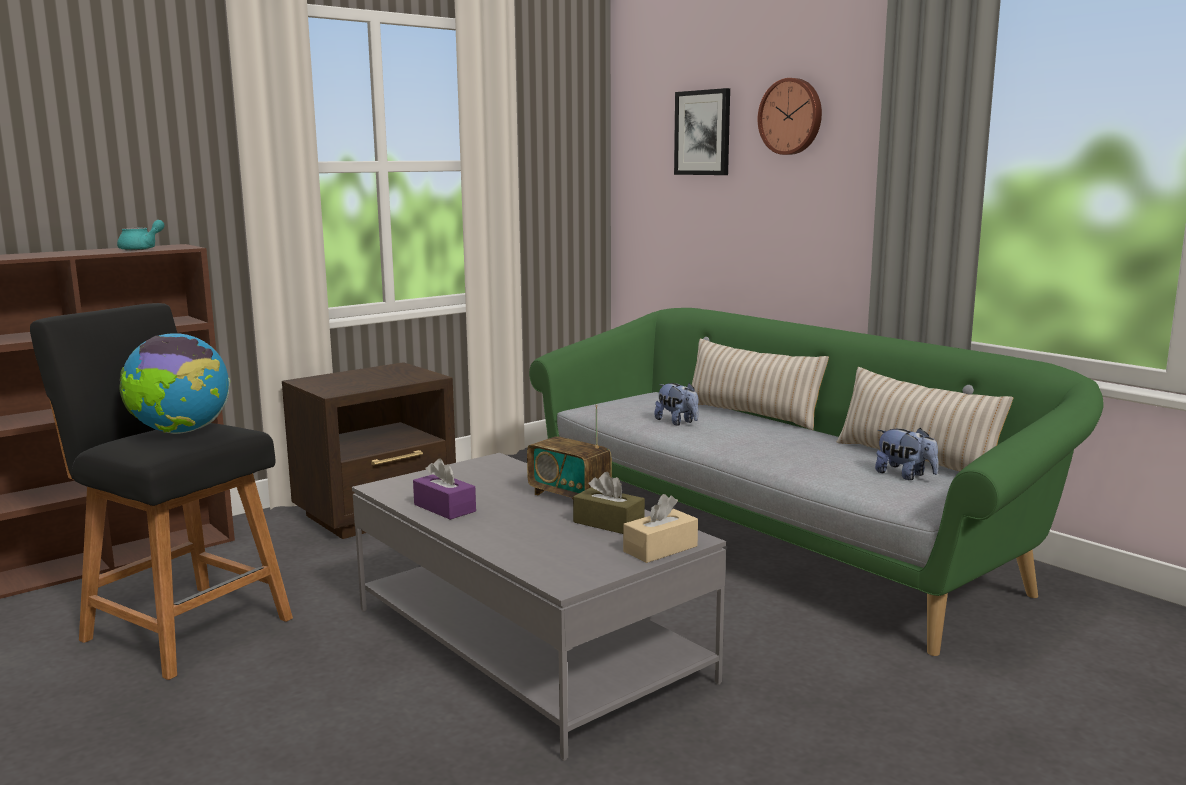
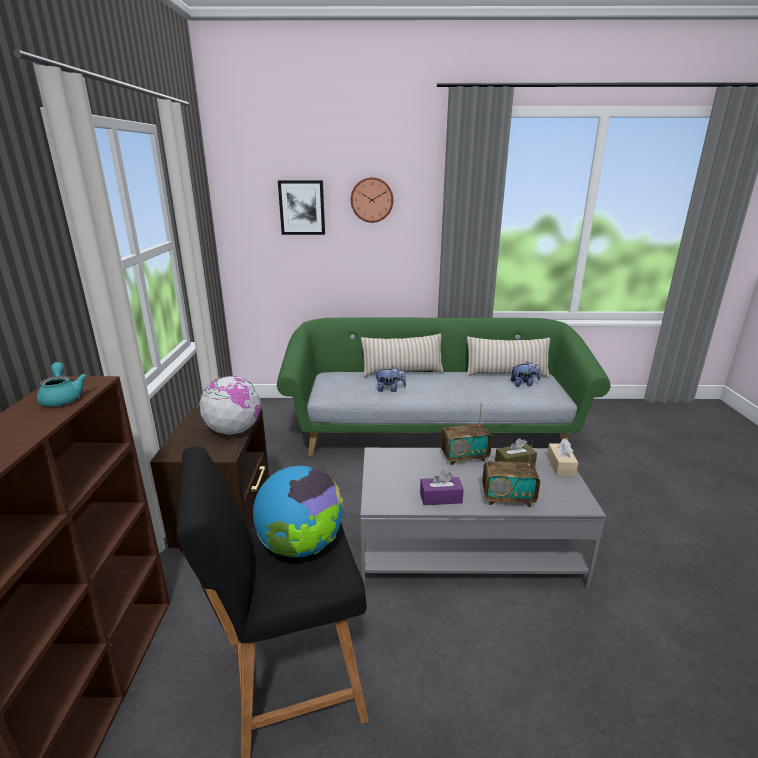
camera: 50 degrees left, 10 degrees up
none -> globe [199,376,261,435]
none -> radio [482,440,540,507]

